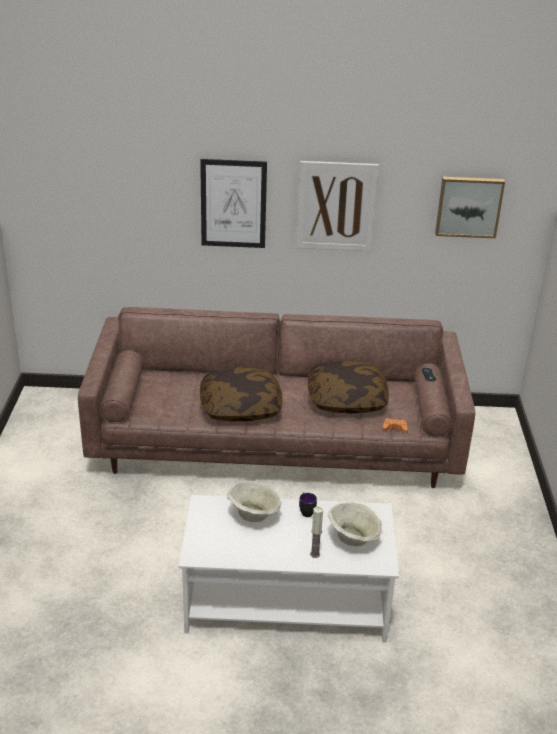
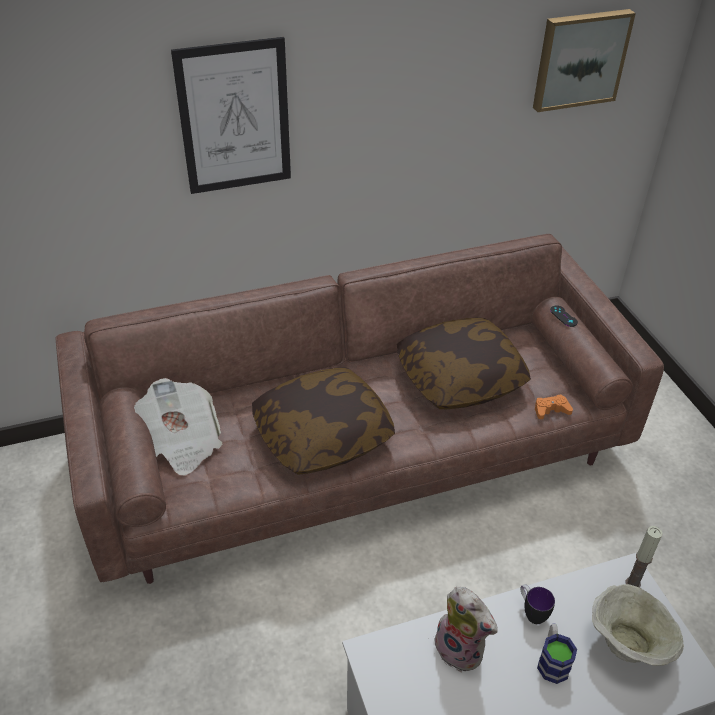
camera: 20 degrees left, 10 degrees up
beige bowl [227,481,282,522] -> plush toy [434,587,498,672]
picture [297,161,379,251] -> none
candle [310,507,323,558] -> candle moved to [625,526,663,588]
none -> newspaper [134,378,222,476]
none -> mug [537,624,577,684]

